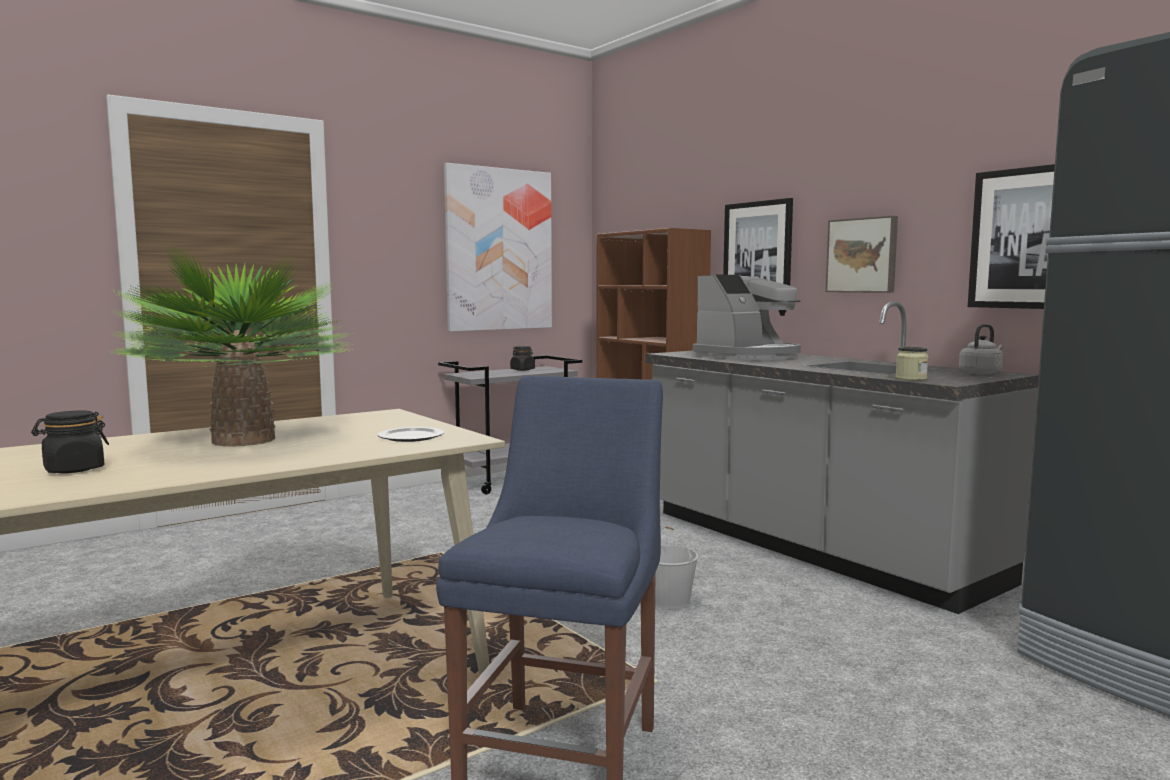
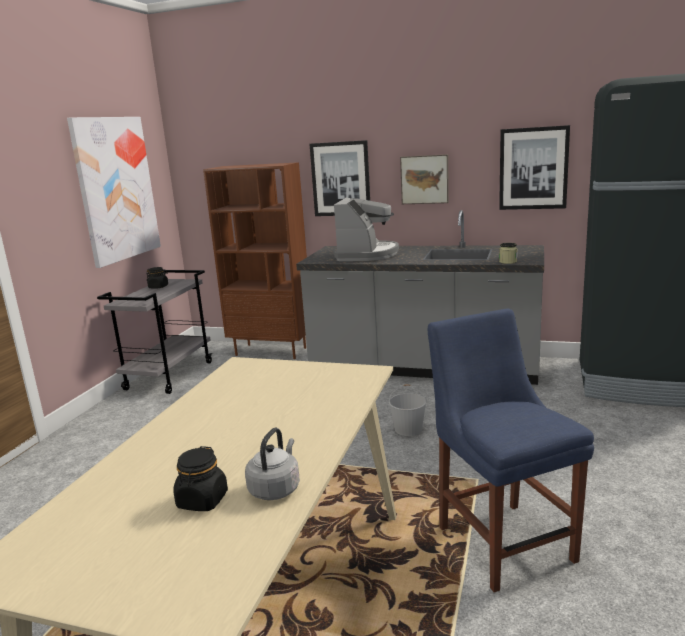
camera: 35 degrees left, 10 degrees up
potted plant [105,245,353,447] -> none
plate [377,427,444,442] -> none
grey kettle [959,324,1003,374] -> grey kettle moved to [245,428,300,500]

